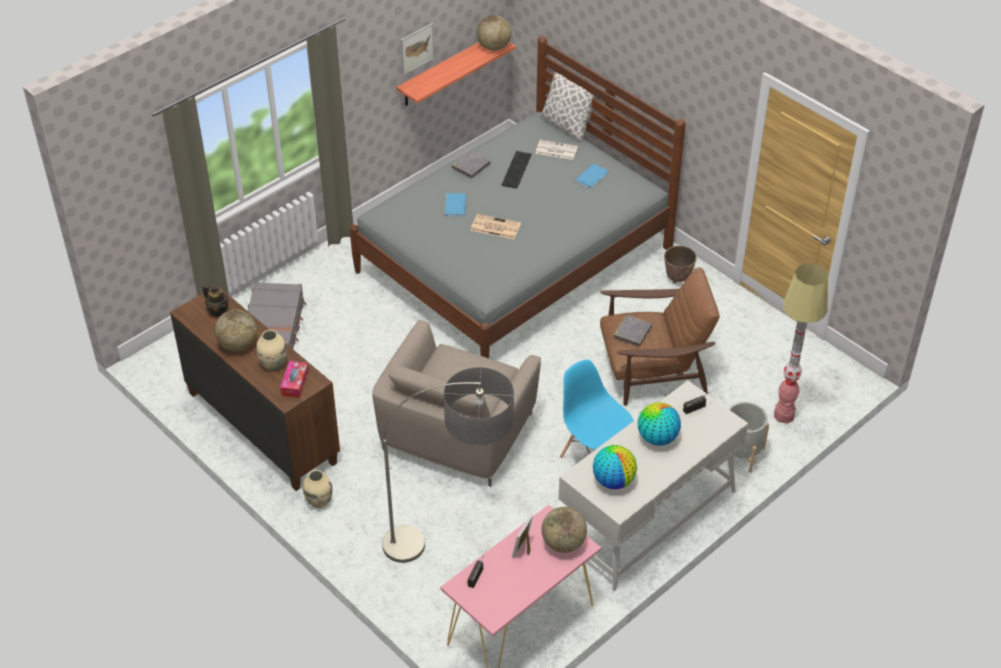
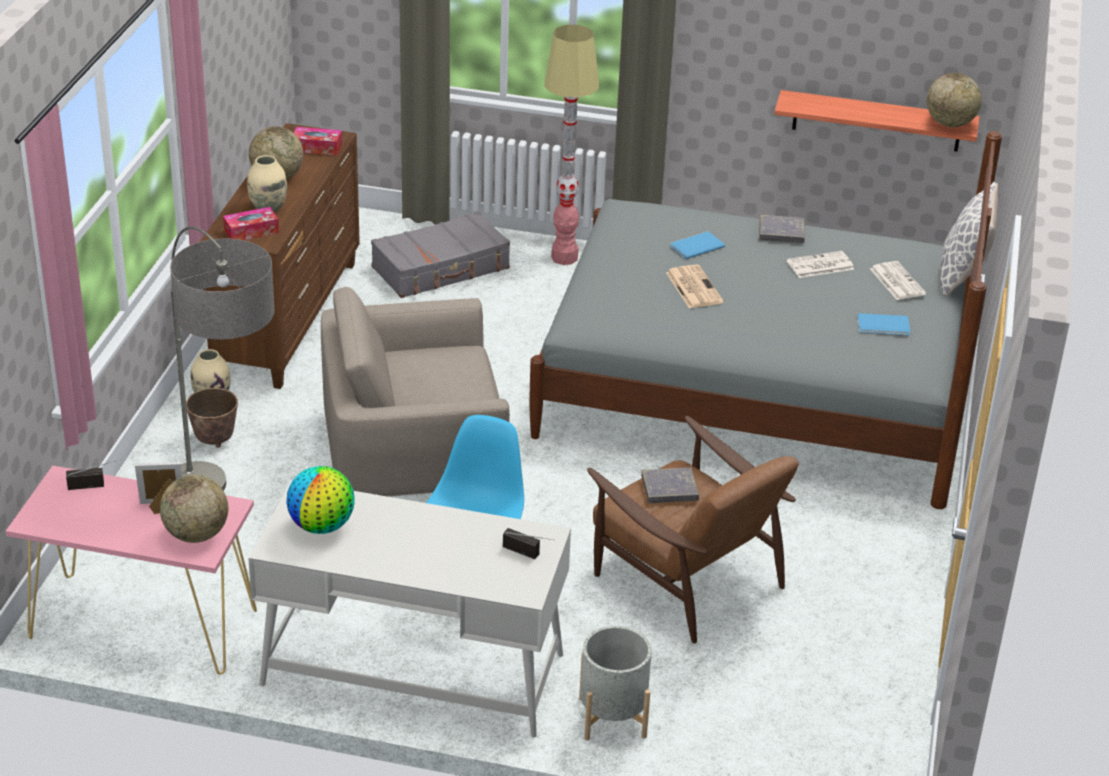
camera: 55 degrees right, 10 degrees down
teapot [203,285,229,316] -> tissue box [294,127,342,156]
picture [400,23,435,75] -> none
keyboard [501,151,532,189] -> newspaper [786,251,854,278]
globe [638,402,681,446] -> none
planter [664,246,697,283] -> planter moved to [186,388,238,448]
floor lamp [774,263,828,424] -> floor lamp moved to [544,25,599,265]

